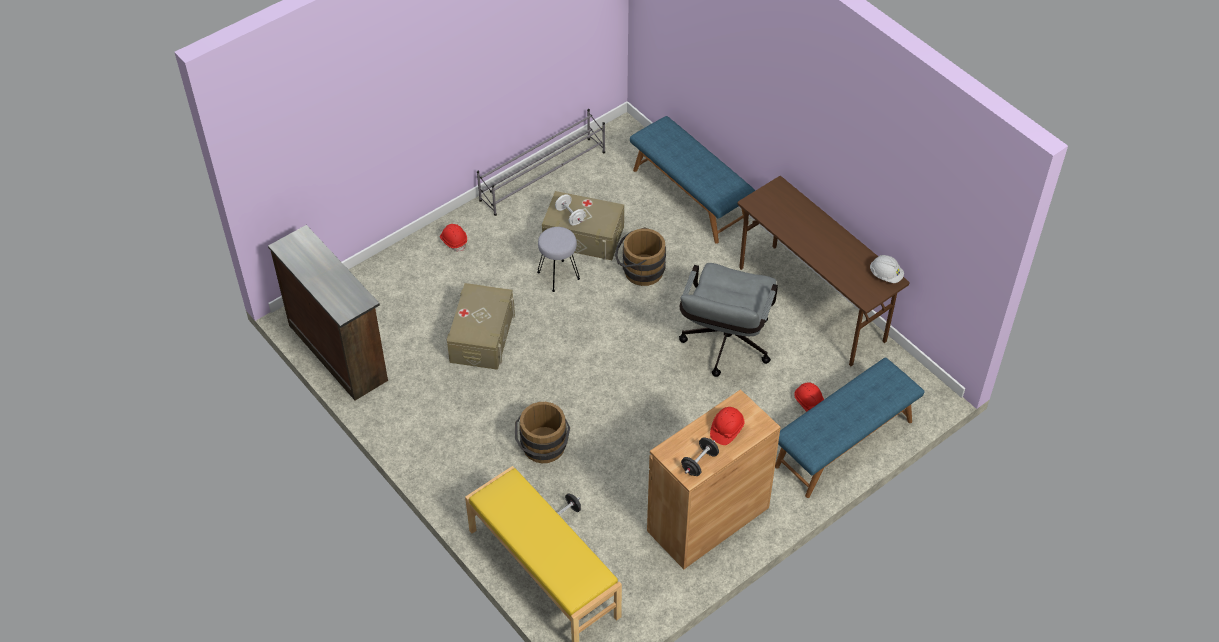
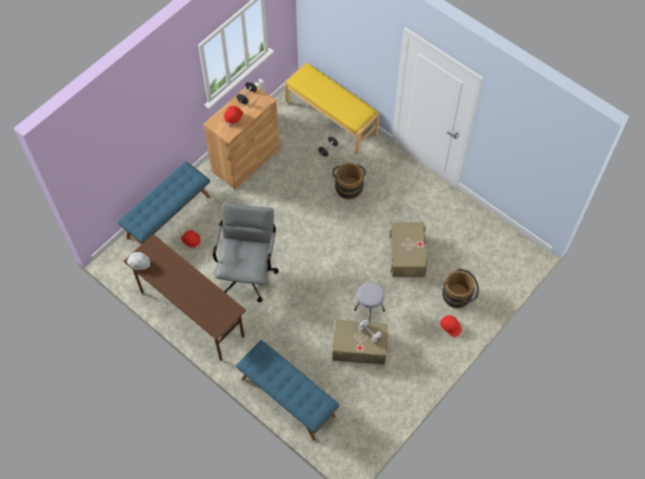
camera: 170 degrees right, 10 degrees up
brown dresser [268,225,388,400] -> none
grey shoe rack [477,109,605,216] -> none
brown bucket [615,227,666,286] -> brown bucket moved to [442,269,479,308]

